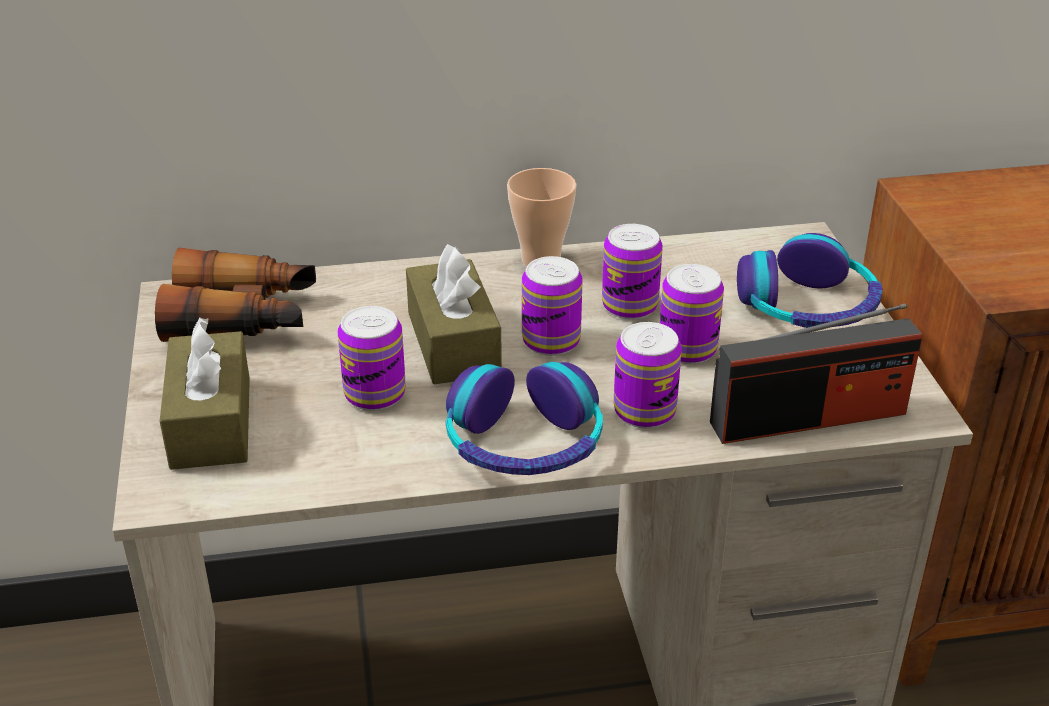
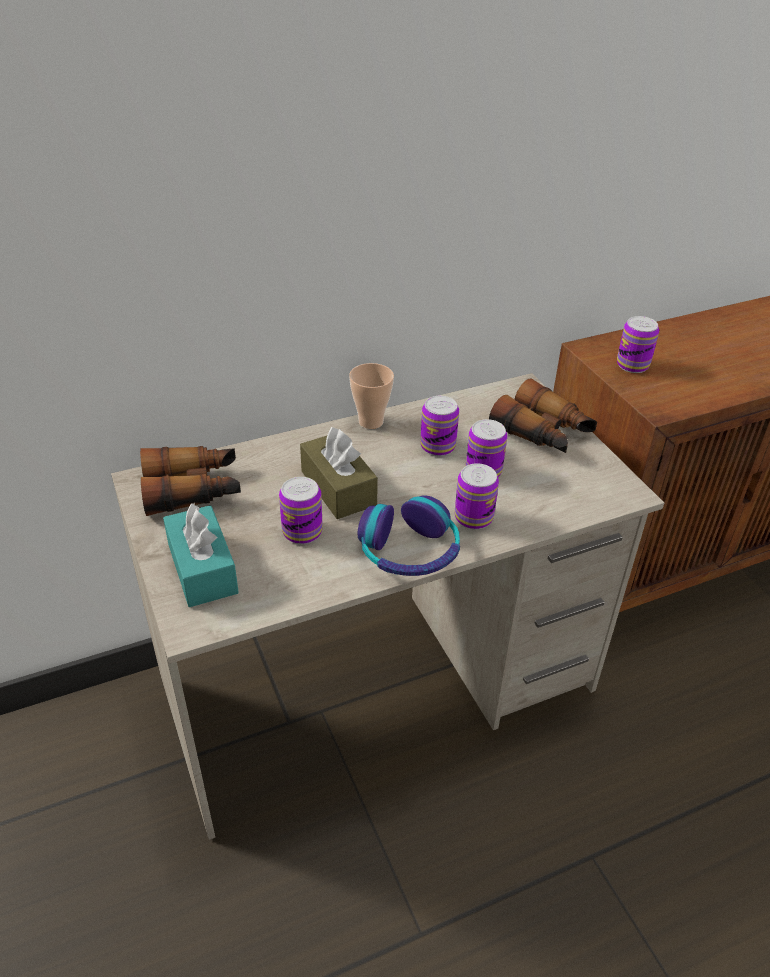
camera: 15 degrees left, 5 degrees up
brown tissue box [160,317,250,470] -> turquoise tissue box [163,503,239,607]
can [522,256,583,356] -> can moved to [617,316,659,373]
radio [710,303,922,444] -> none
headphones [737,233,883,328] -> binoculars [489,378,597,453]

